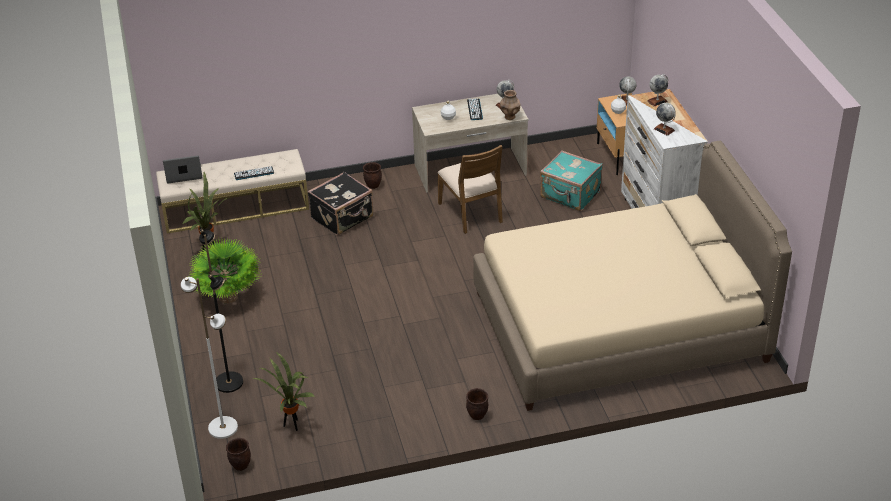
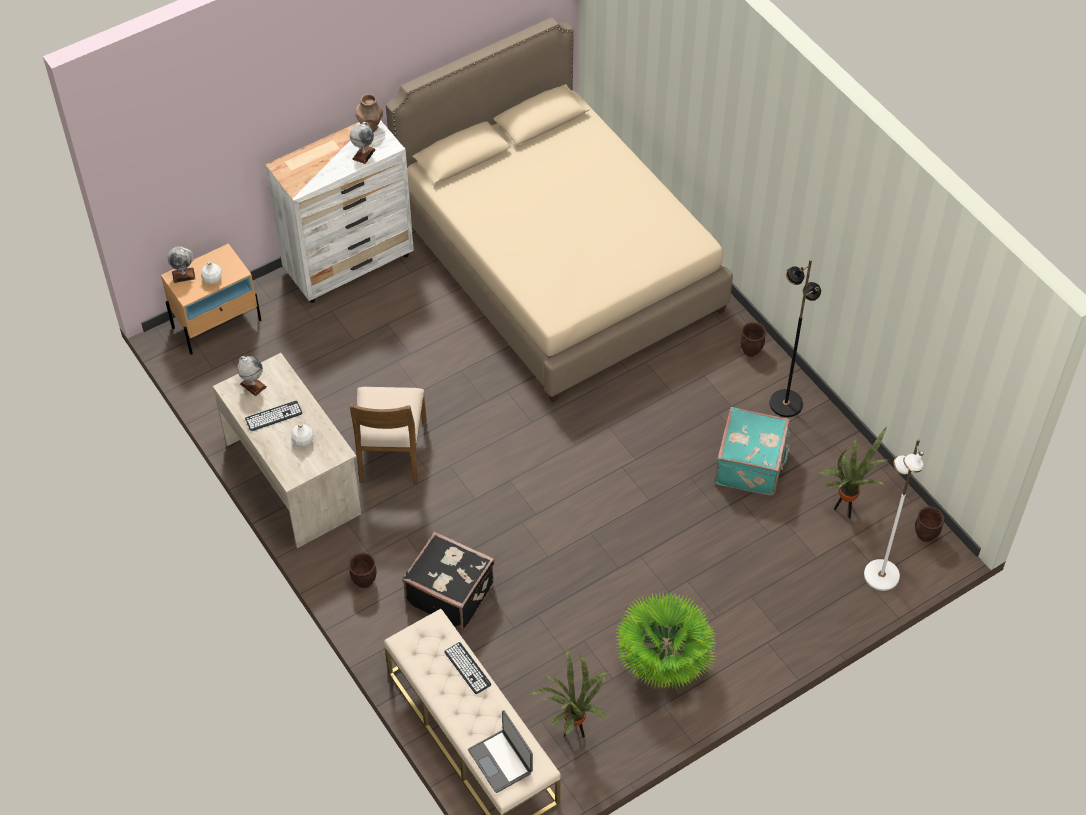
camera: 110 degrees left, 15 degrees up
black floor lamp [199,229,243,393] -> black floor lamp moved to [769,259,821,417]
brown chair [437,145,503,234] -> brown chair turned 135 degrees clockwise [350,387,427,484]
brown vase [500,90,520,120] -> brown vase moved to [355,94,383,132]
turquoise suitcase [540,150,603,211] -> turquoise suitcase moved to [715,407,790,495]
globe [647,74,668,107] -> none

